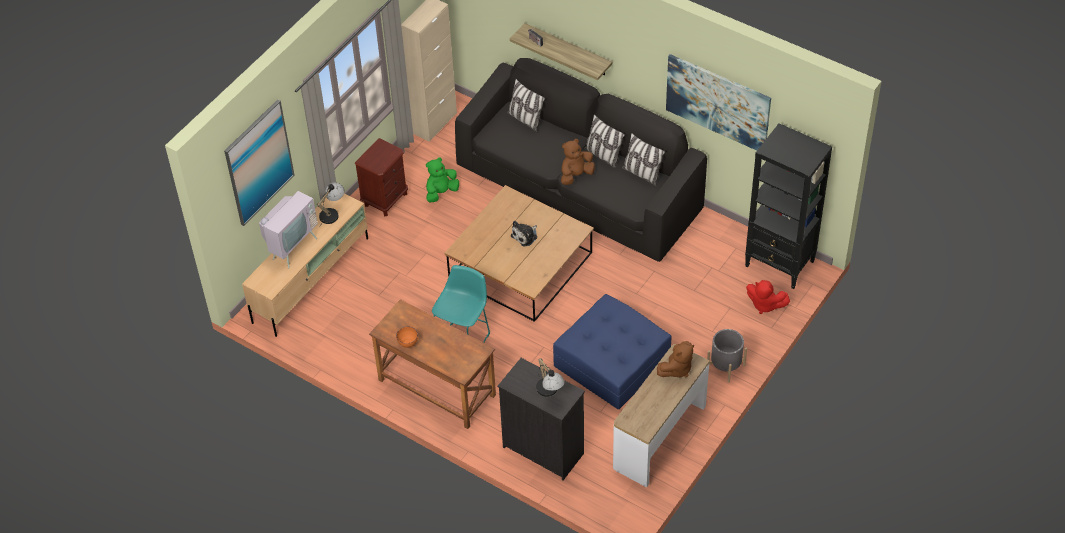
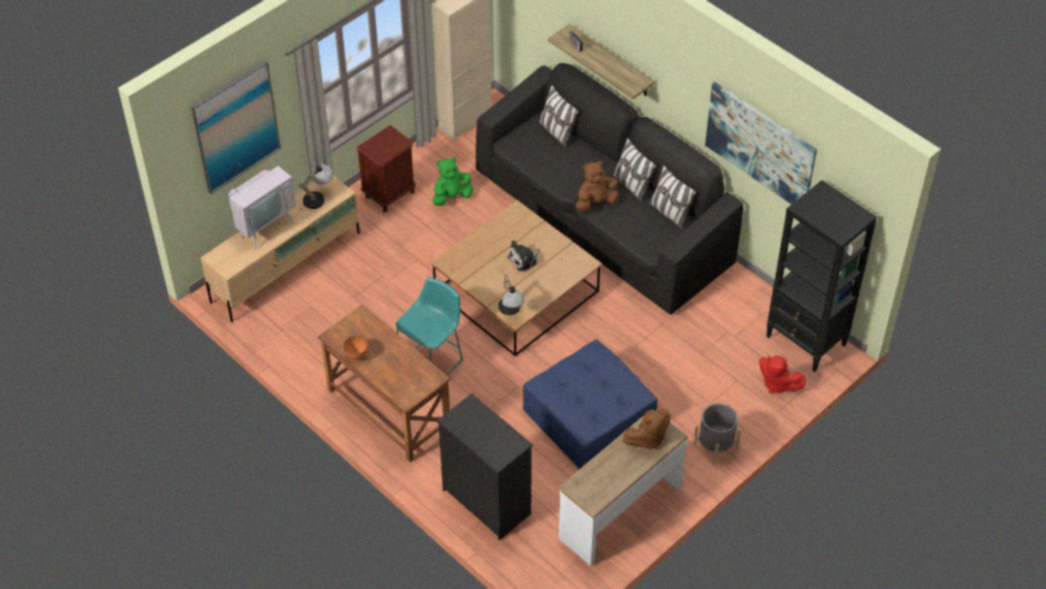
camera: 10 degrees right, 0 degrees up
table lamp [536,358,565,397] -> table lamp moved to [498,274,525,315]

